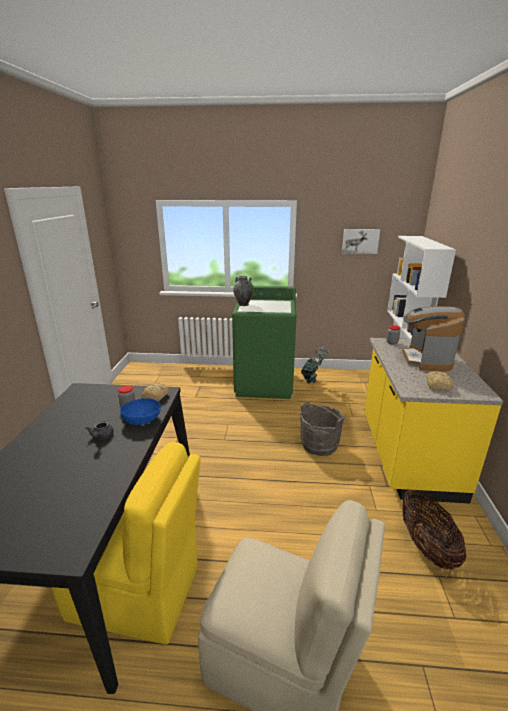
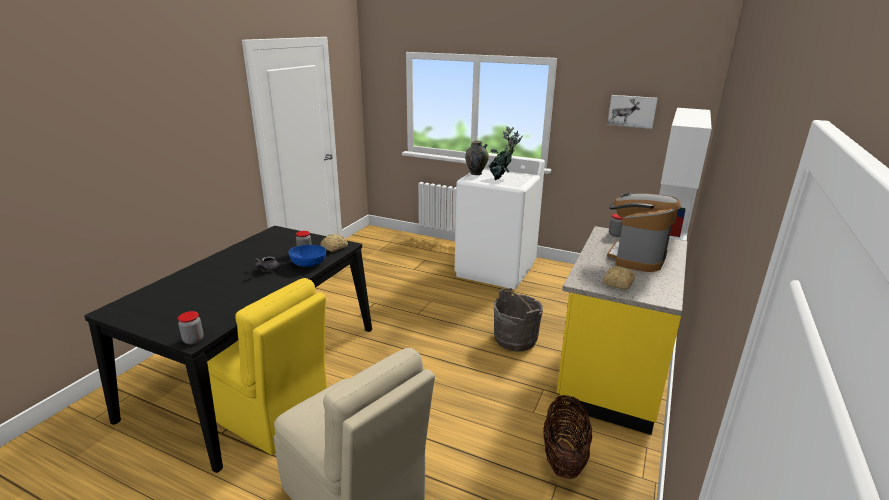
camera: 20 degrees right, 0 degrees up
green washing machine [232,286,296,399] -> white washing machine [454,153,545,289]
potted plant [301,346,329,384] -> potted plant moved to [489,126,523,181]
none -> jar [178,311,204,344]

